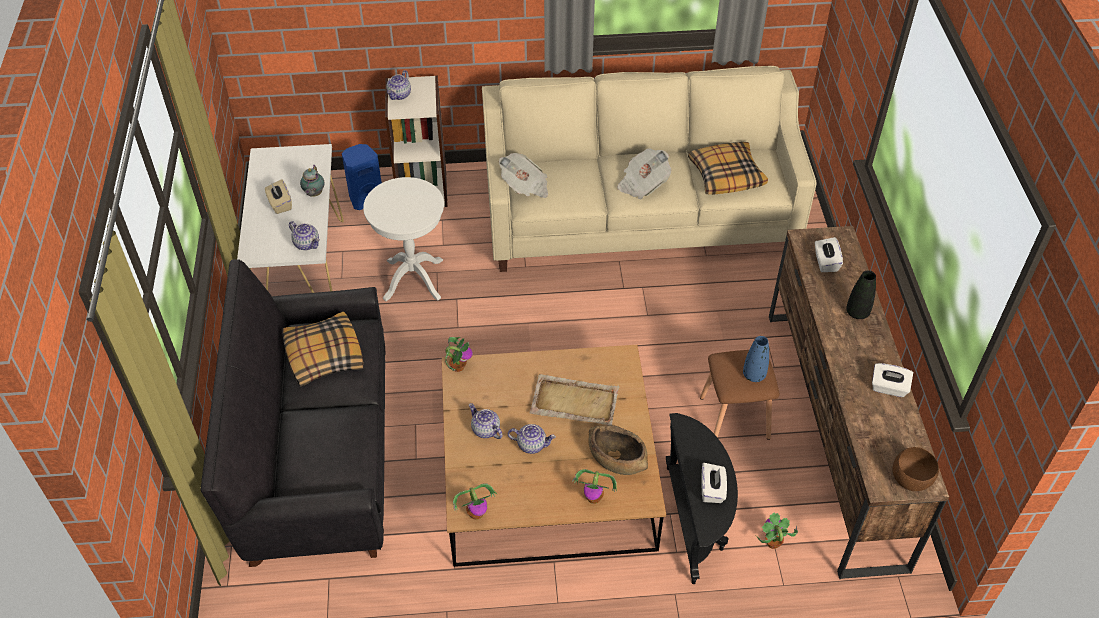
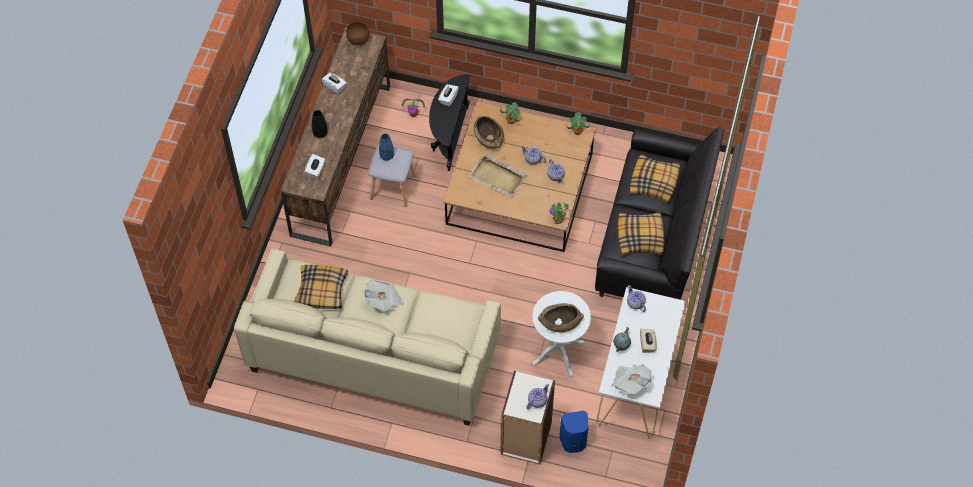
camera: 160 degrees left, 10 degrees up
newspaper [499,153,548,198] -> newspaper moved to [612,365,652,394]
brown stool [700,350,780,440] -> grey stool [368,145,416,207]
none -> brown bowl [538,303,584,332]
none -> pillow [630,154,680,203]

